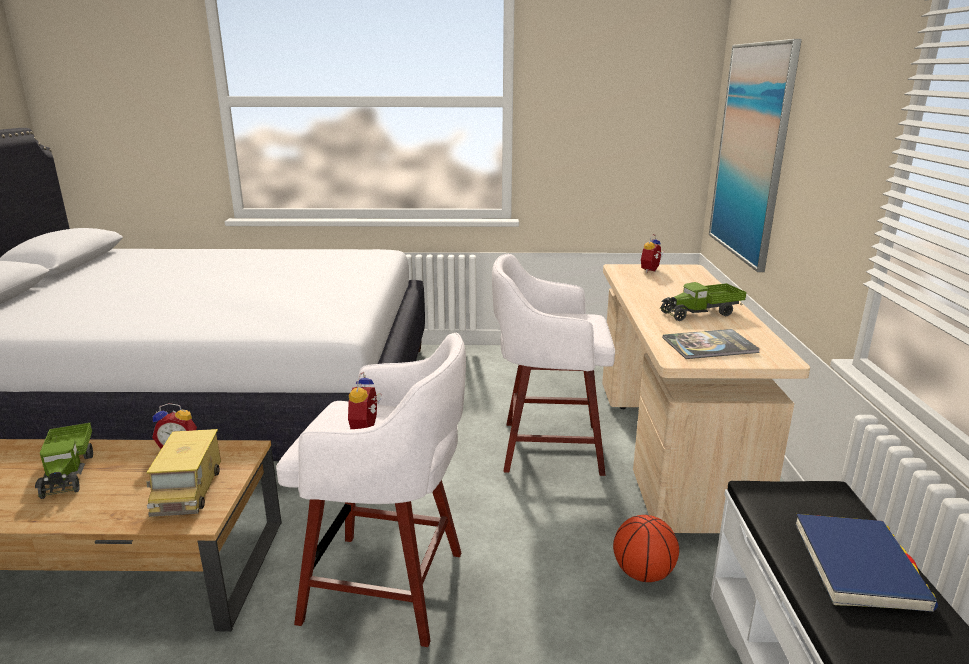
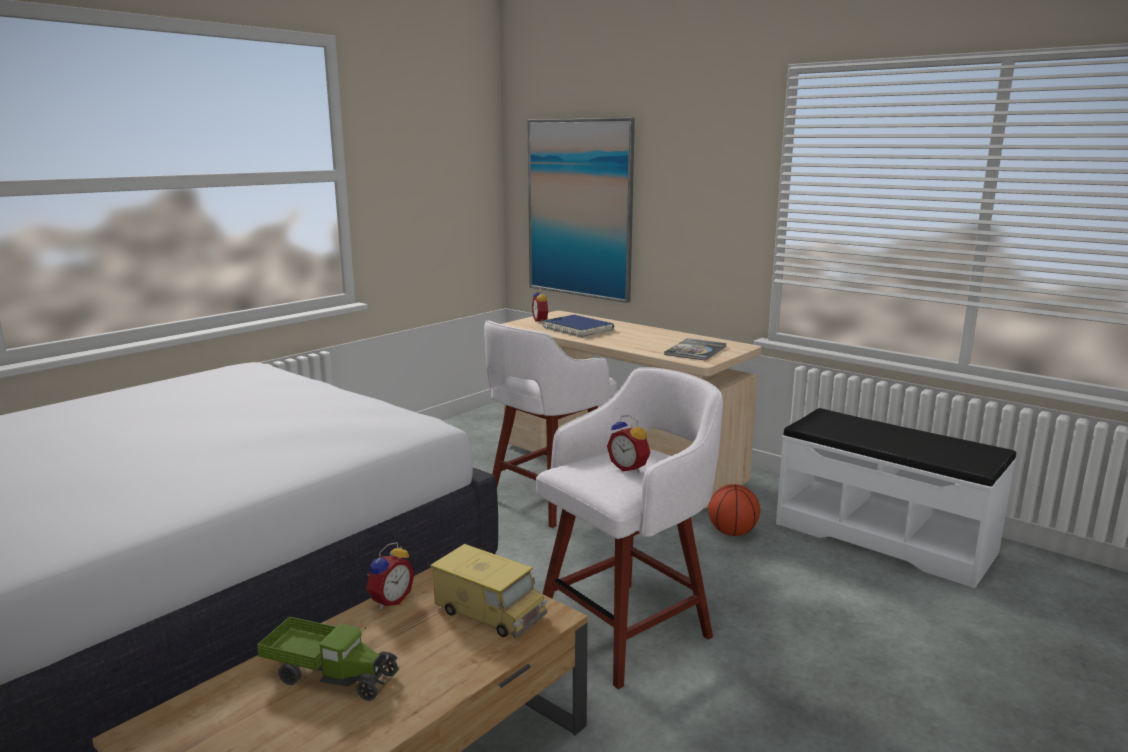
camera: 50 degrees left, 5 degrees down
toy truck [660,282,747,321] -> none
blue book [796,514,938,612] -> blue book moved to [543,315,614,338]

